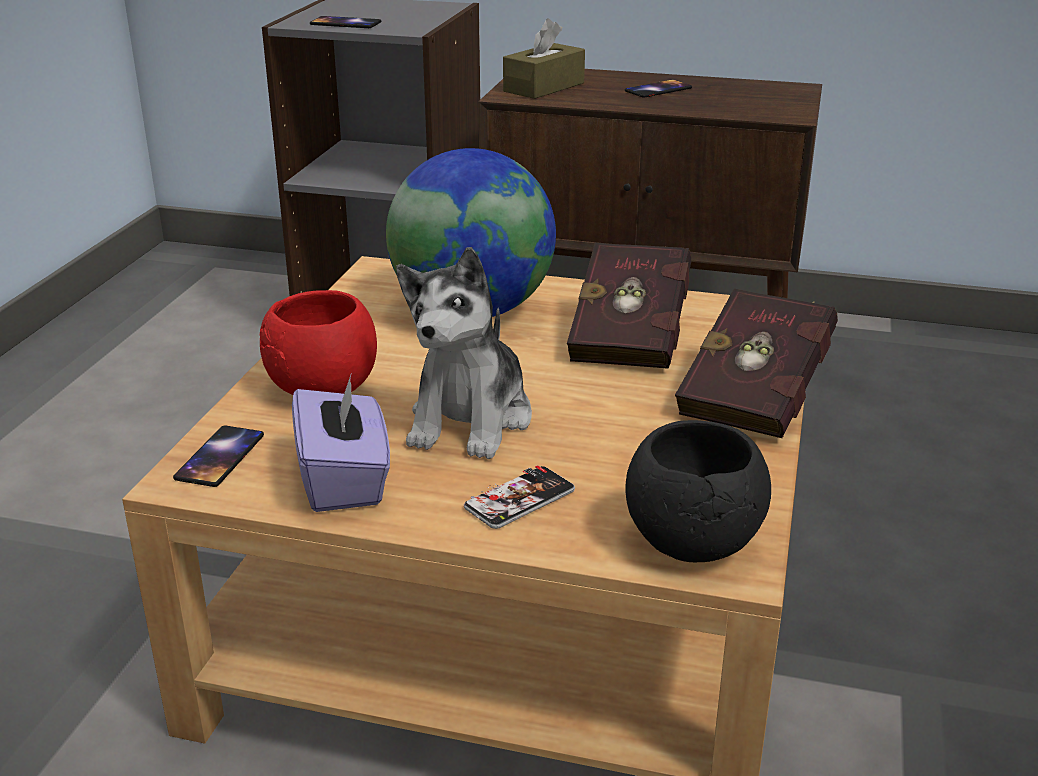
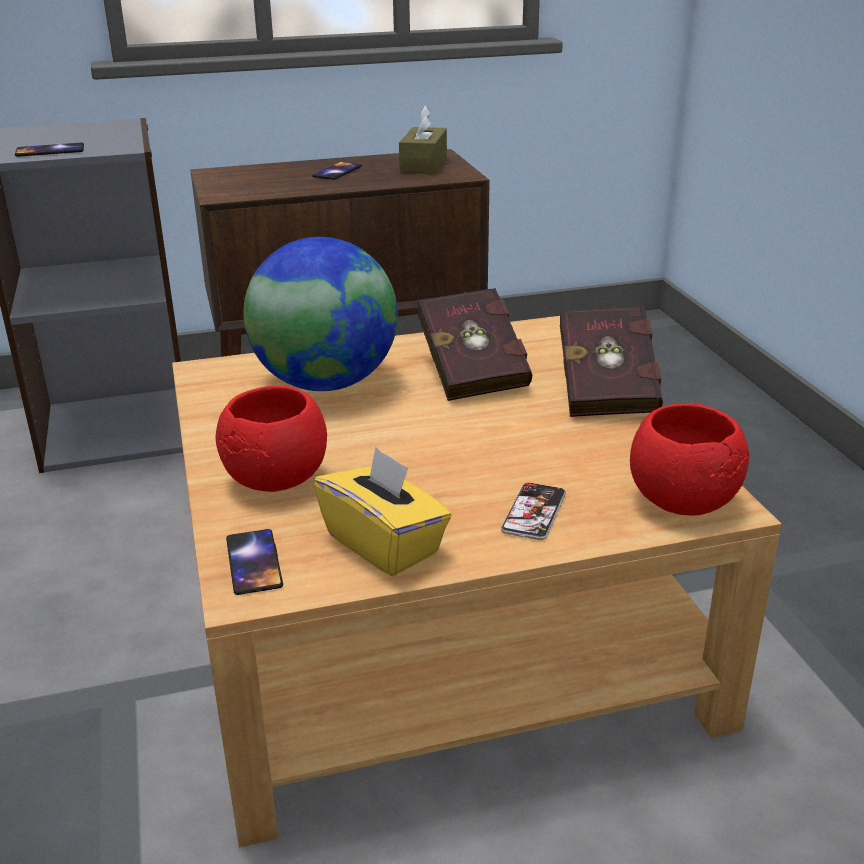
camera: 30 degrees left, 0 degrees up
purple tissue box [292,375,390,512] -> yellow tissue box [314,447,452,576]
plush toy [396,247,532,459] -> none
brown tissue box [503,18,585,99] -> brown tissue box moved to [399,105,447,174]
black bowl [625,420,771,563] -> red bowl [630,403,749,515]

